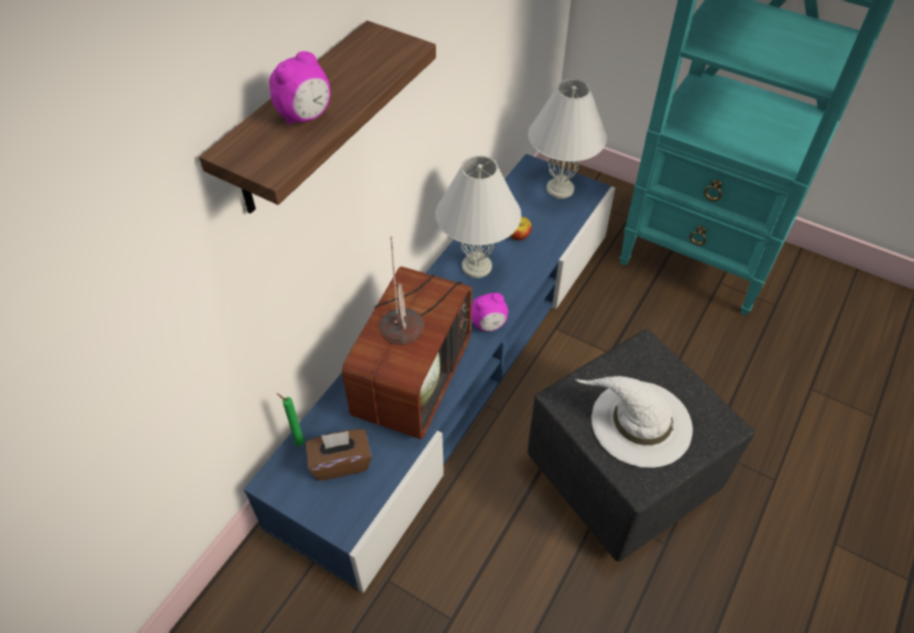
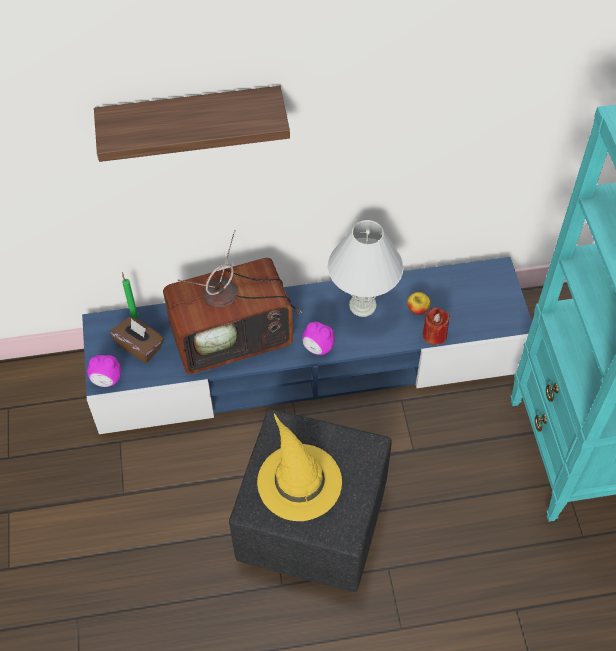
camera: 50 degrees right, 5 degrees up
alarm clock [269,51,330,125] -> alarm clock moved to [87,355,121,387]
white table lamp [528,79,607,199] -> none
white hat [575,376,693,468] -> yellow hat [257,413,342,521]
none -> red candle [423,308,450,345]

